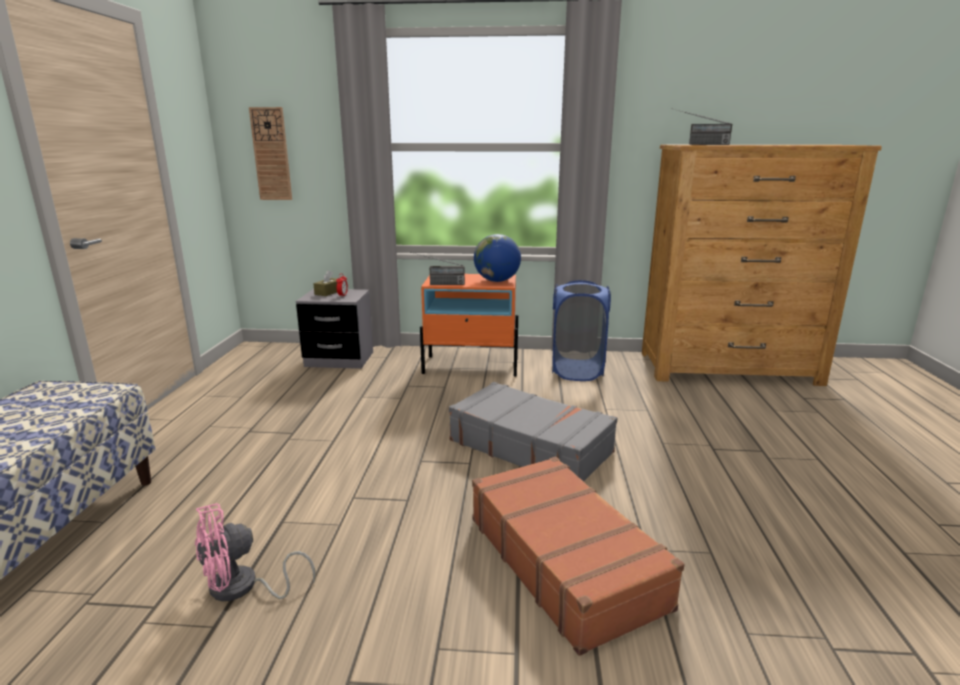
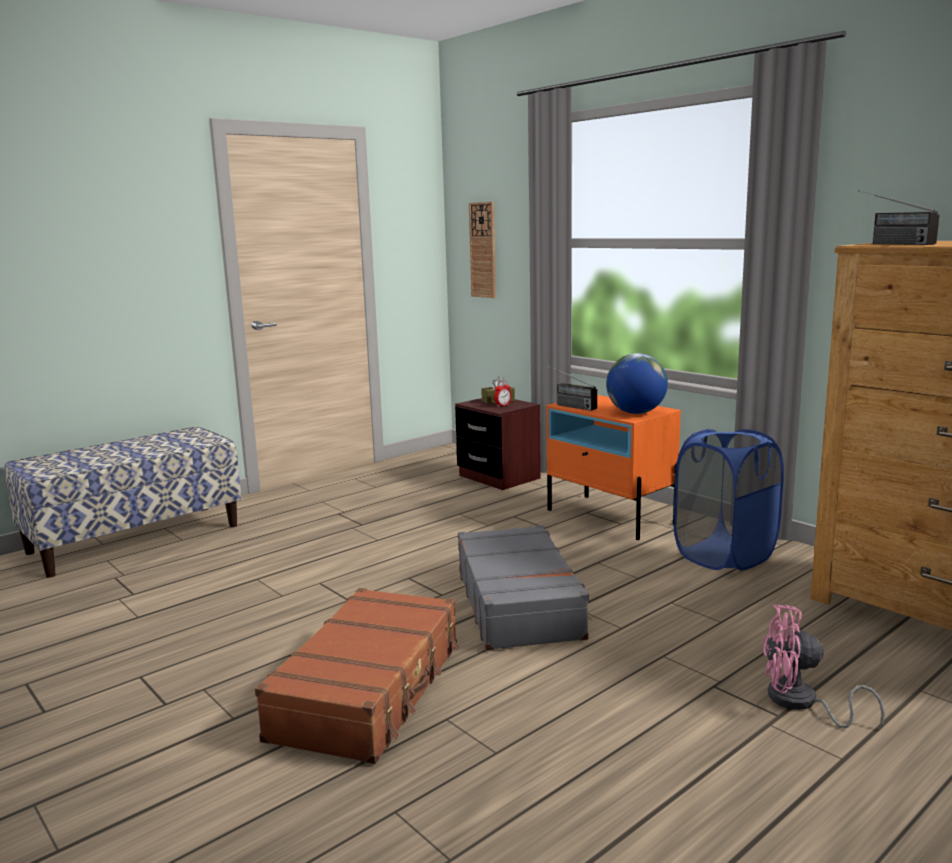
camera: 45 degrees right, 5 degrees down
pink fan [195,503,316,602] -> pink fan moved to [762,604,885,729]
grey nightstand [296,289,373,369] -> brown nightstand [455,398,541,490]

